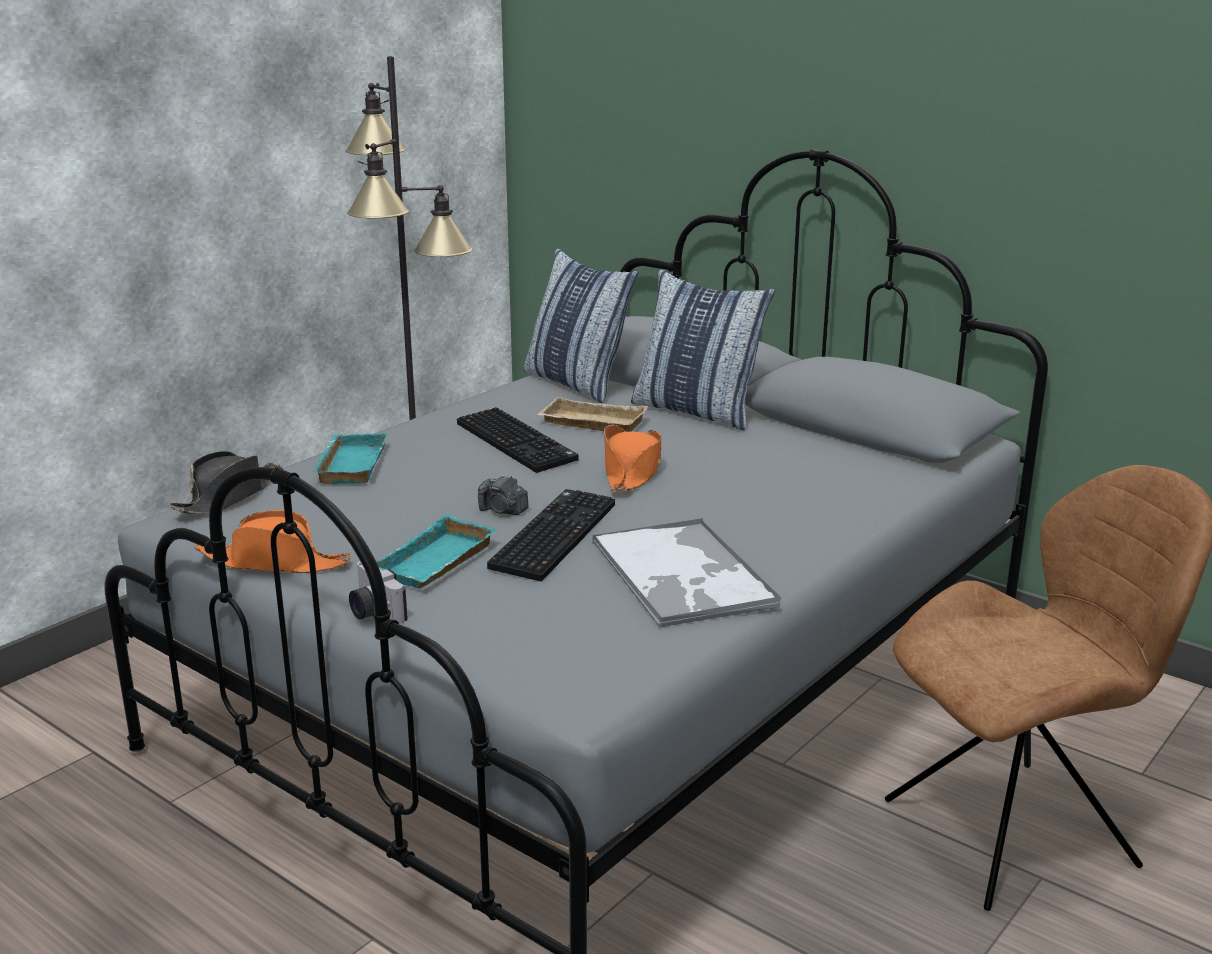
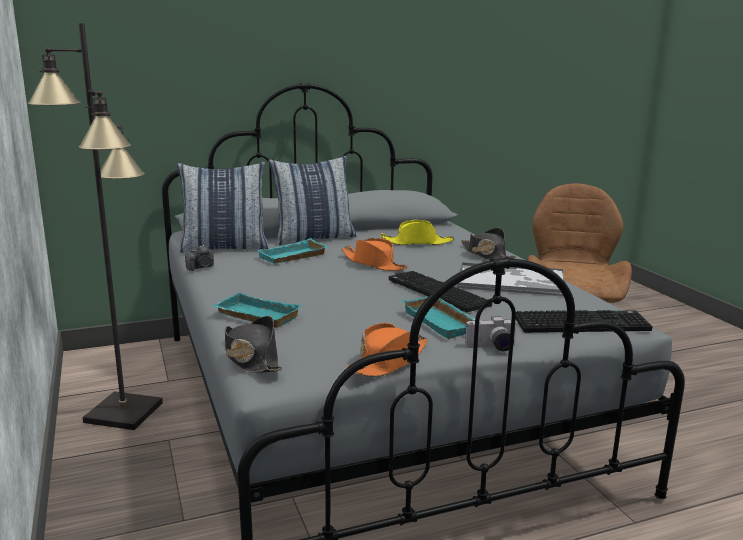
camera: 60 degrees left, 5 degrees down
keyboard [457,407,579,473] -> keyboard moved to [516,310,653,333]
camera [478,474,528,515] -> camera moved to [185,245,214,271]
beige tray [537,397,648,432] -> turquoise tray [257,238,329,264]
none -> yellow hat [380,220,454,245]
none -> black hat [461,228,516,260]

